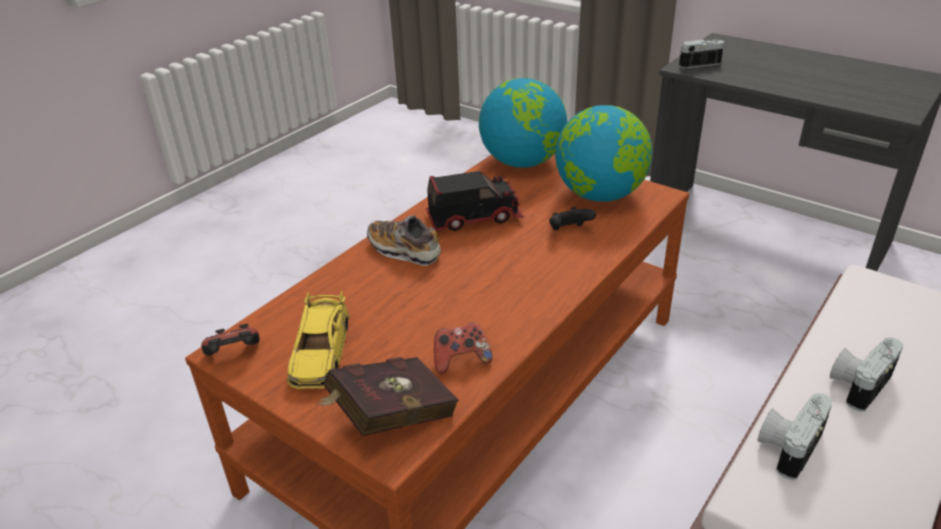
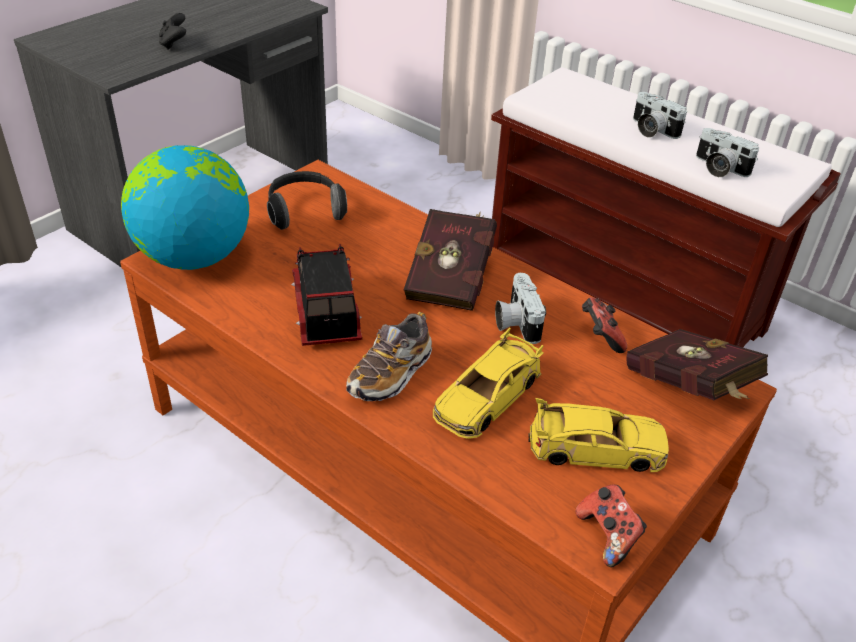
camera: 90 degrees left, 5 degrees up
black game controller [549,207,596,230] -> black game controller moved to [159,13,186,50]
globe [555,105,652,202] -> headphones [267,171,347,230]
camera [679,39,724,69] -> camera moved to [495,273,546,344]
none -> red book [404,209,497,311]
none -> yellow toy car [433,328,543,439]

